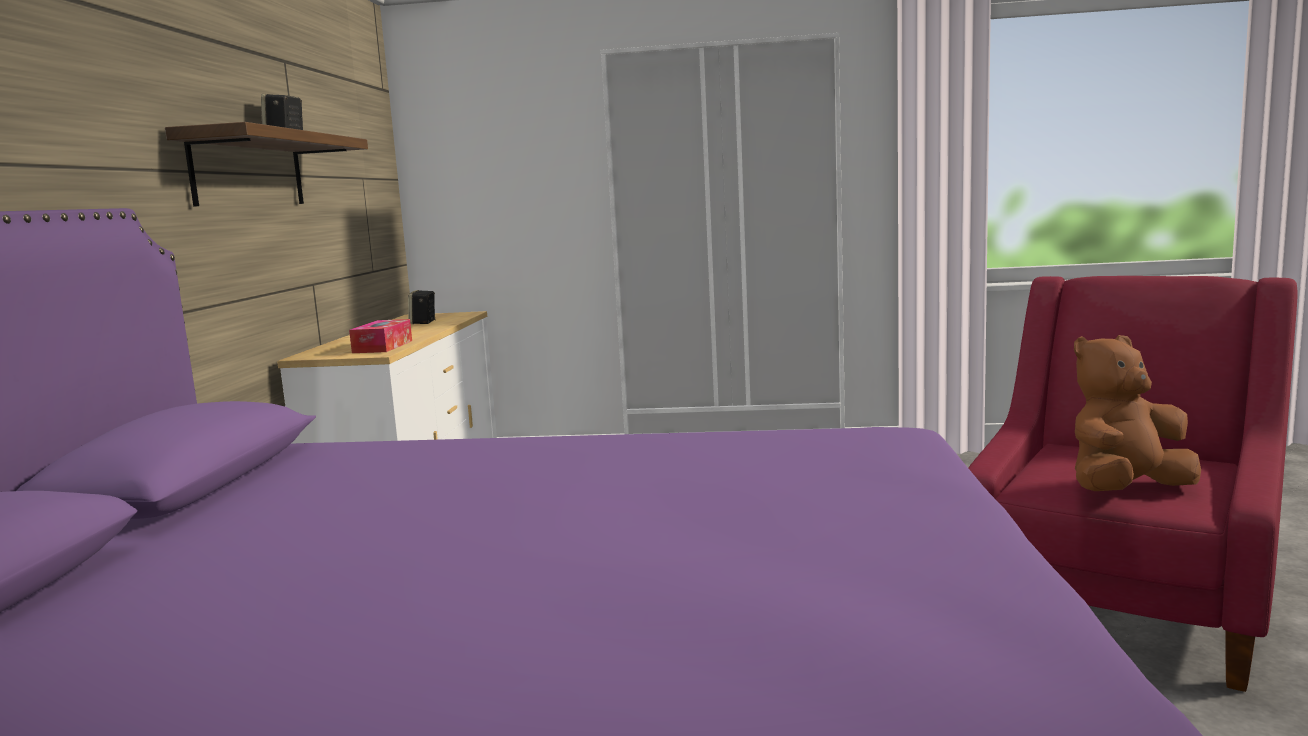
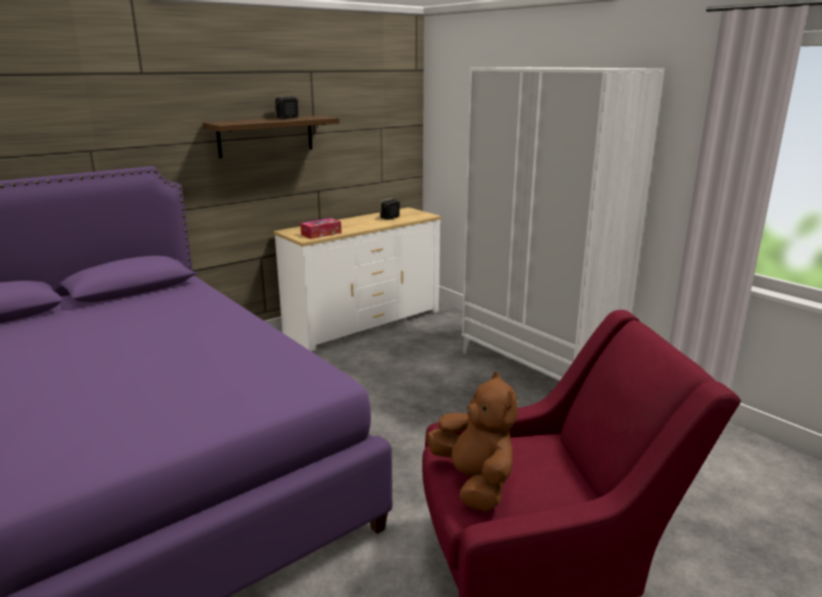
camera: 45 degrees right, 10 degrees up
brown plush toy [1074,335,1201,491] -> brown plush toy turned 45 degrees clockwise [427,372,518,512]

